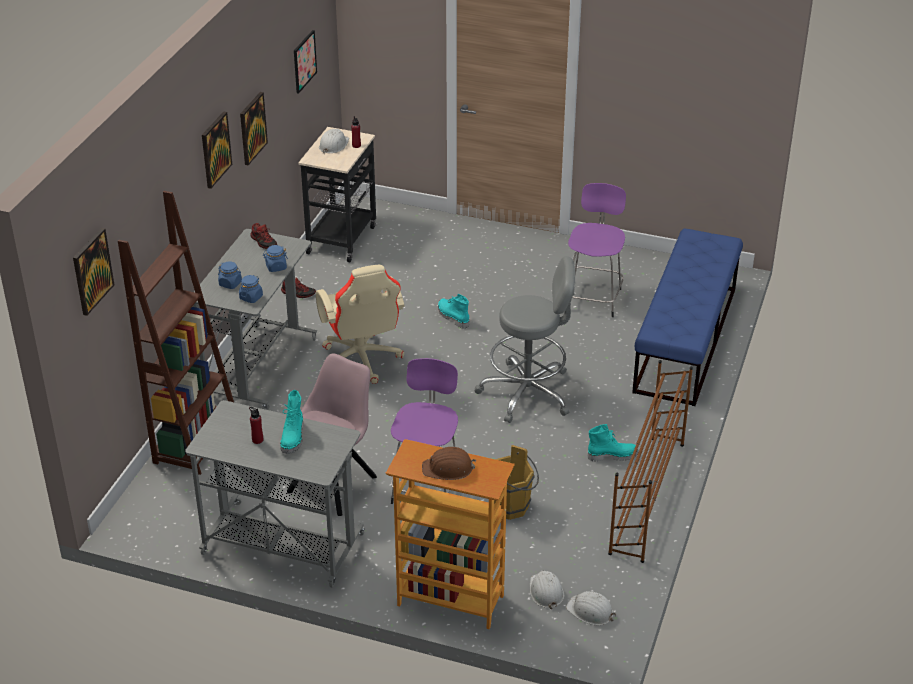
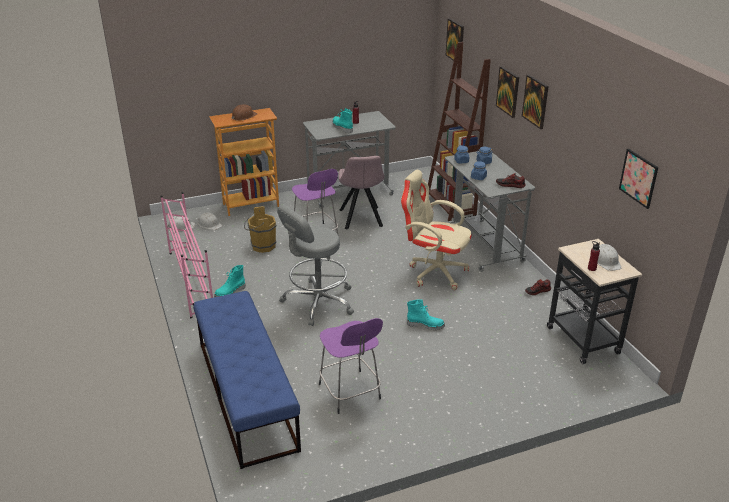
camera: 140 degrees right, 5 degrees down
picture [240,92,268,165] -> picture moved to [496,66,519,118]
brown shoe rack [608,360,693,563] -> pink shoe rack [160,192,213,318]

